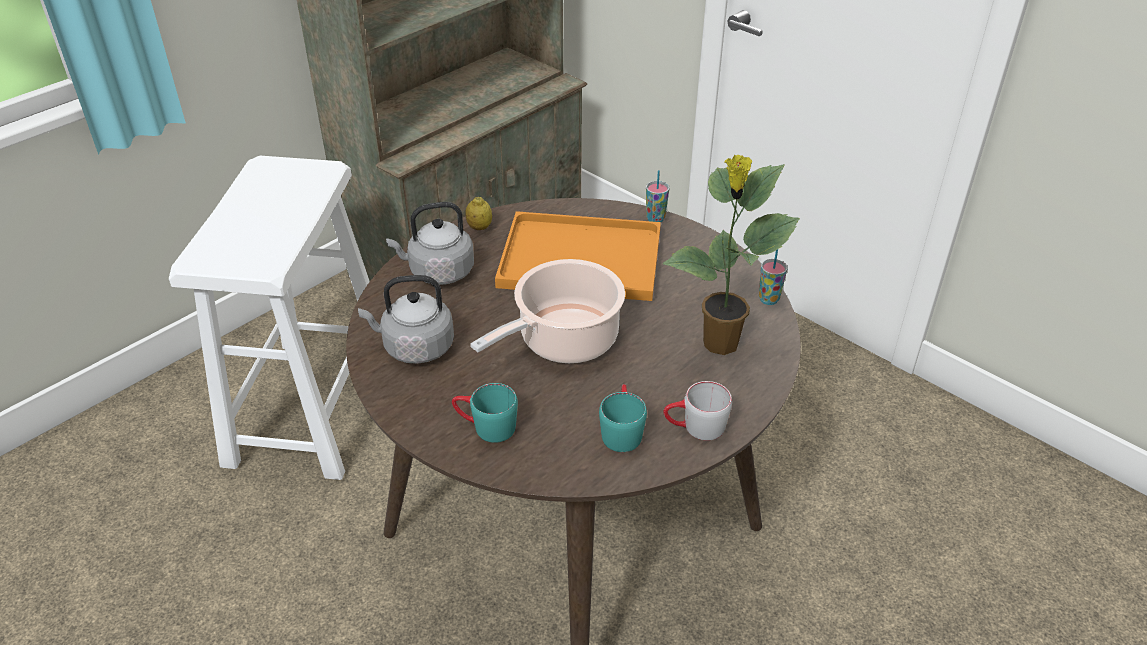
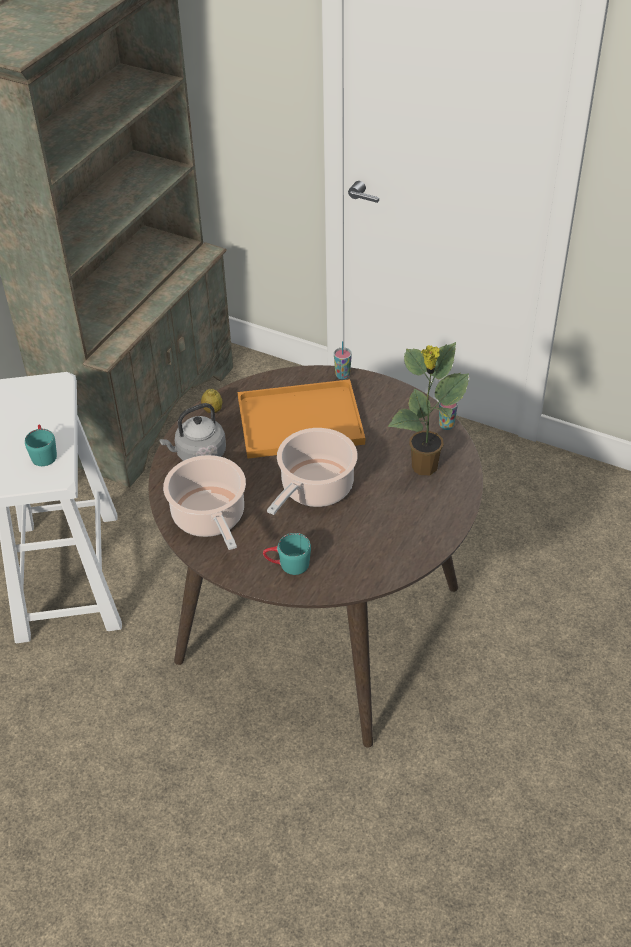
camera: 15 degrees left, 5 degrees up
grey kettle [358,275,454,364] -> cooking pot [163,455,246,550]
turquoise mug [599,384,647,452] -> turquoise mug moved to [25,424,57,466]
grey mug [663,381,732,441] -> none

